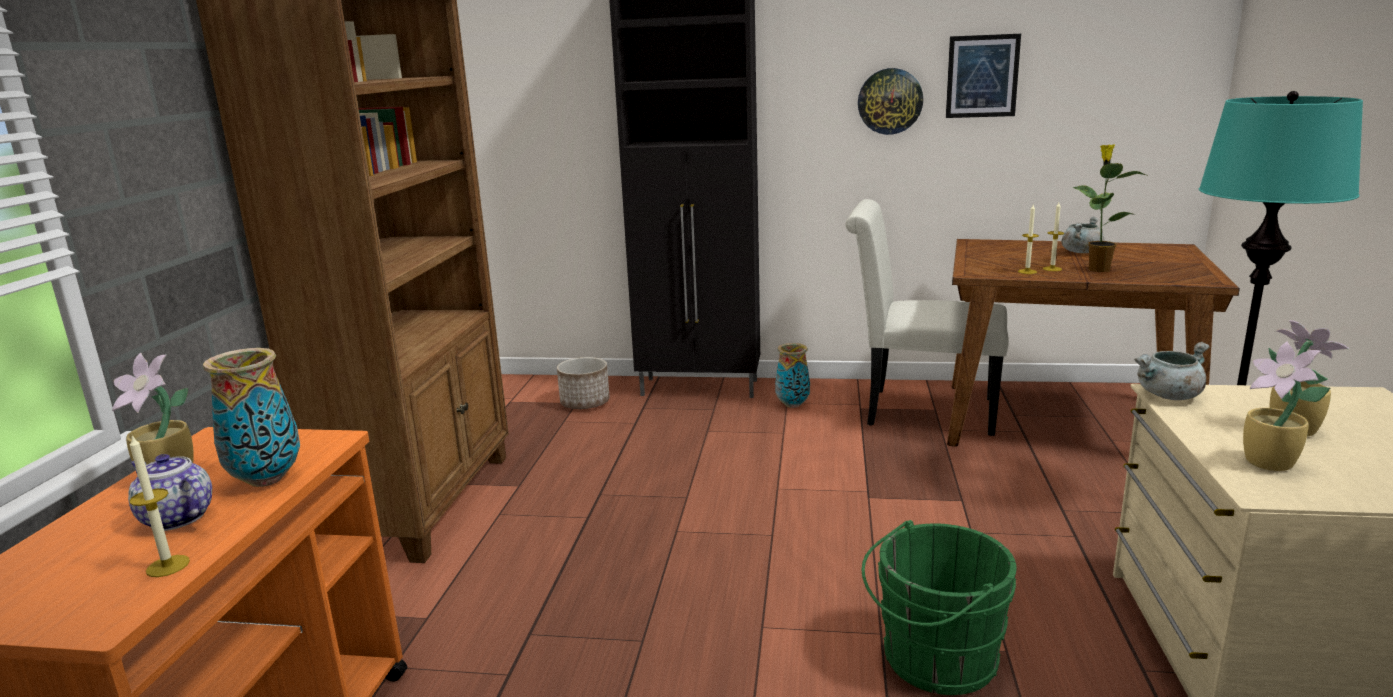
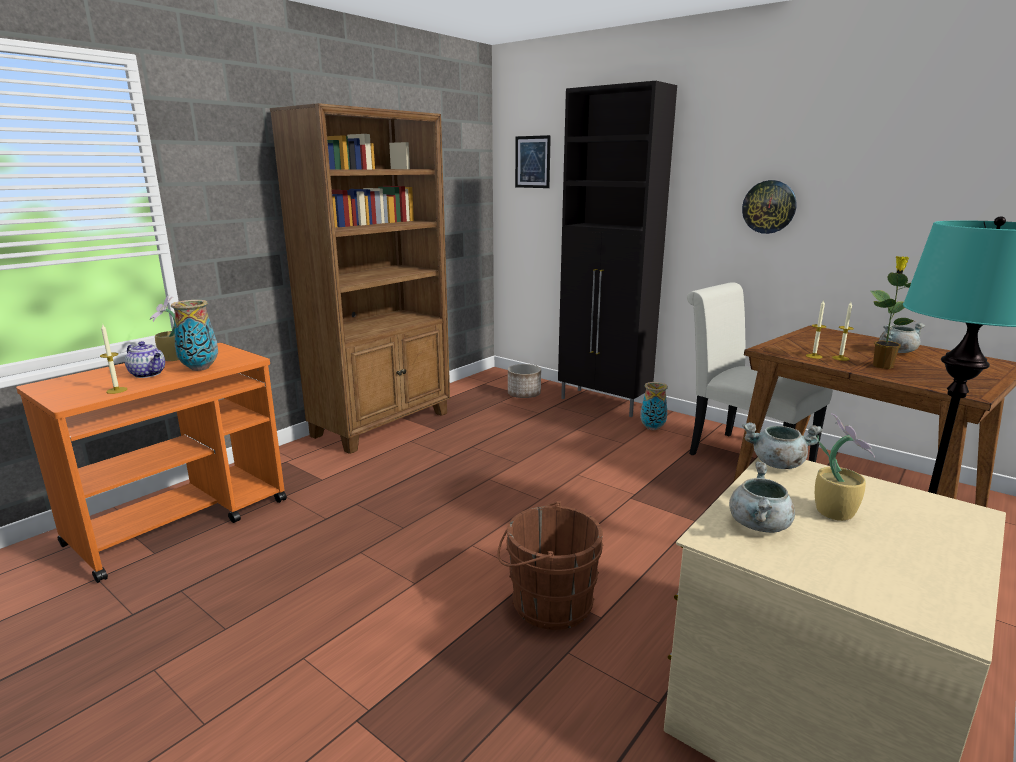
camera: 30 degrees right, 0 degrees up
teapot [128,454,212,531] -> teapot turned 150 degrees clockwise [125,341,165,378]
green bucket [862,520,1017,695] -> brown bucket [497,501,604,630]
picture [946,34,1021,118] -> picture moved to [515,135,551,188]
potted plant [1243,341,1330,471] -> grey cooking pot [729,461,795,533]

